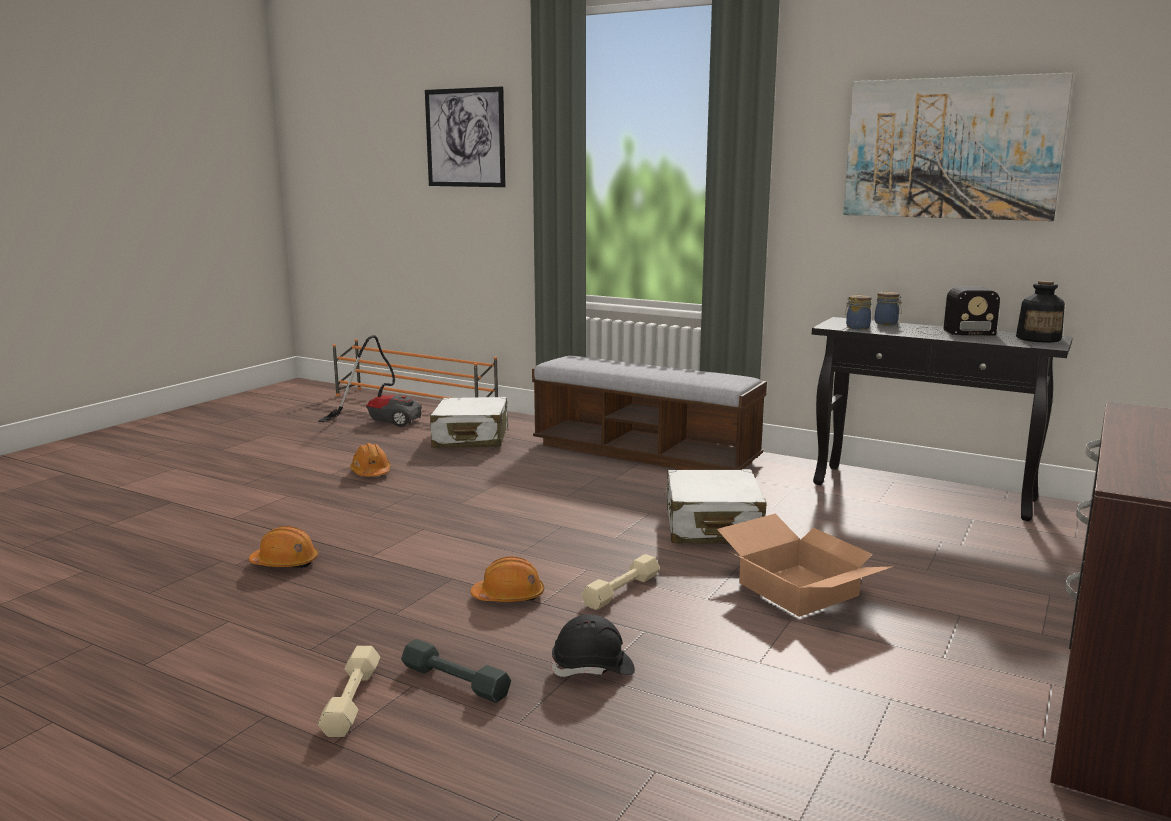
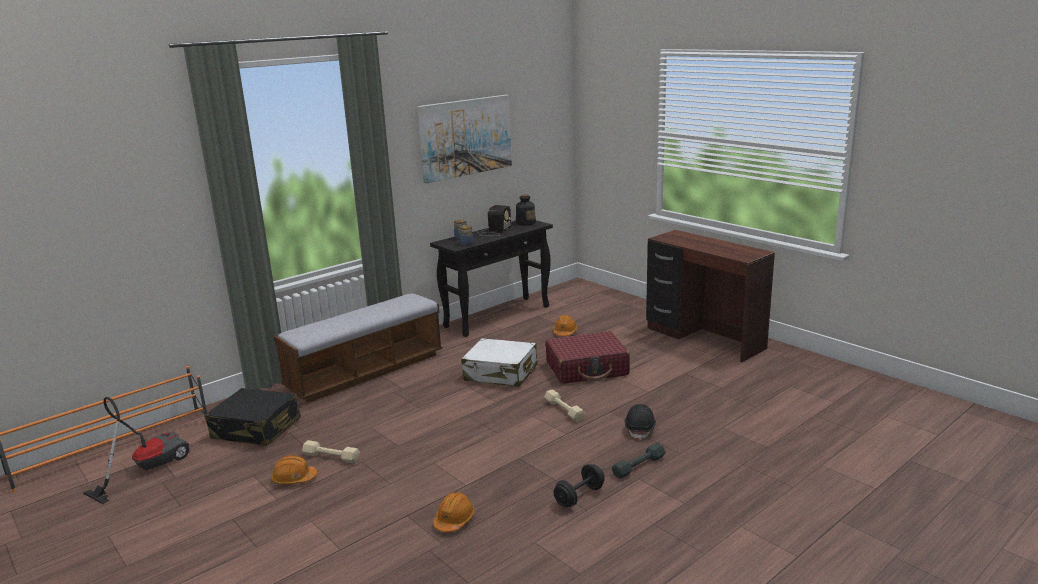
camera: 70 degrees left, 5 degrees up
beige dumbbell [318,646,380,737] -> beige dumbbell moved to [302,440,360,463]
picture [425,86,506,187] -> none
white suitcase [430,397,508,447] -> black suitcase [205,388,301,446]
orange hard hat [470,556,544,602] -> orange hard hat moved to [553,315,577,336]
cardboard box [717,514,894,617] -> red suitcase [545,331,630,384]
none -> black dumbbell [554,464,605,507]

